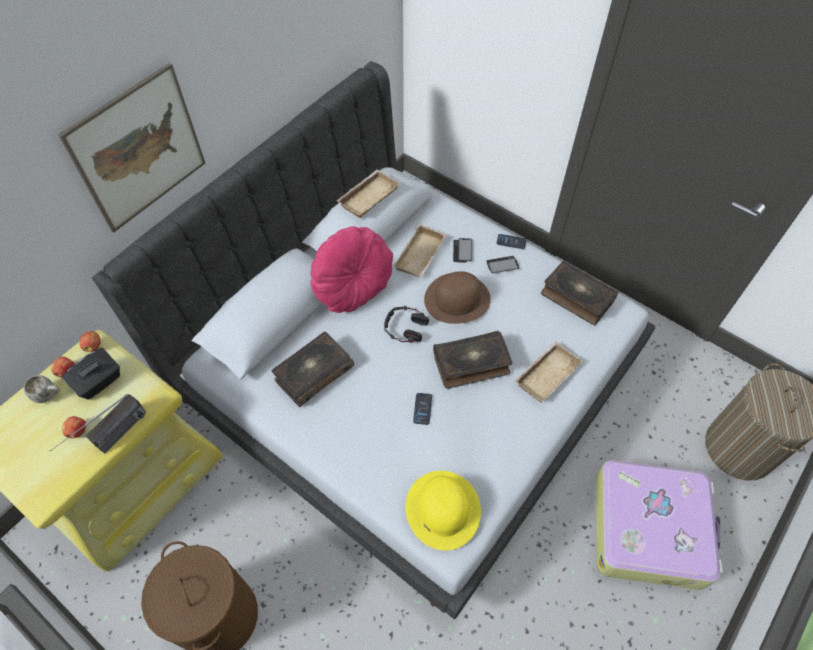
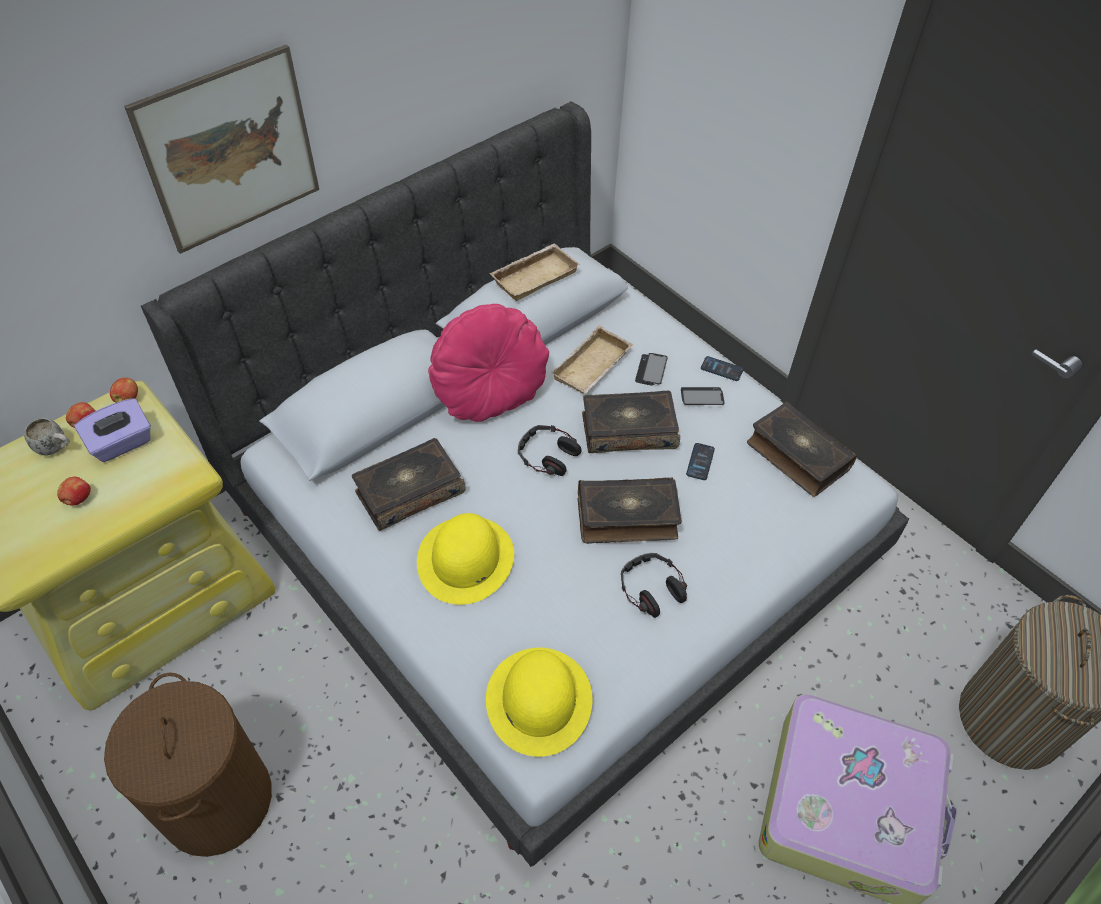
camera: 10 degrees right, 5 degrees down
radio [50,394,146,453] -> none
black tissue box [62,348,120,400] -> purple tissue box [74,398,151,462]
phone [413,393,432,425] -> phone moved to [686,443,715,480]
brown hat [424,271,491,324] -> book [582,391,680,453]
beige tray [515,341,583,402] -> none
none -> yellow hat [417,513,514,605]
none -> headphones [621,553,687,618]

